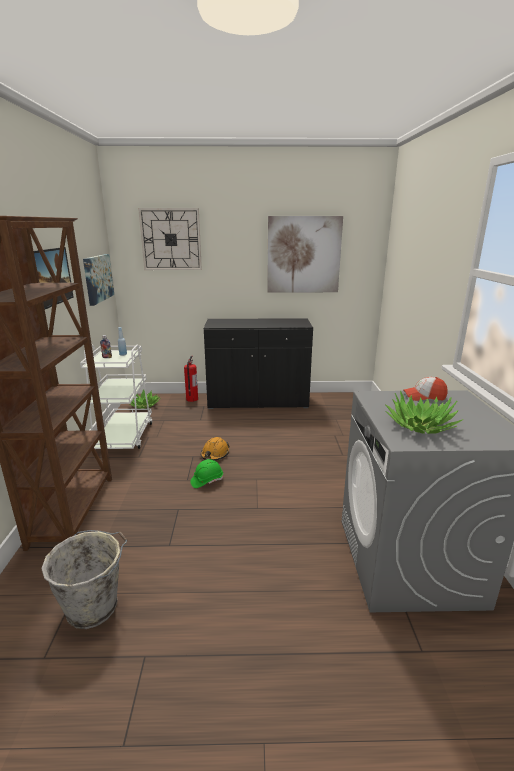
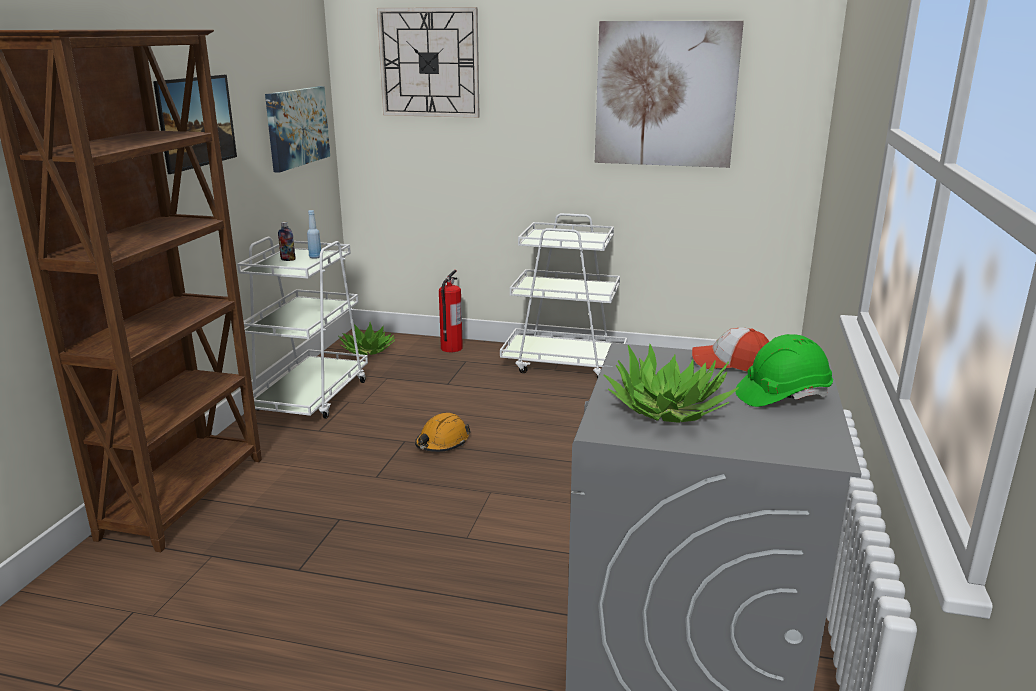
camera: 15 degrees right, 0 degrees up
grey bucket [41,530,127,629] -> none
green hard hat [191,459,223,488] -> green hard hat moved to [735,334,833,407]
black cabinet [204,318,313,409] -> white cart [500,213,627,379]

